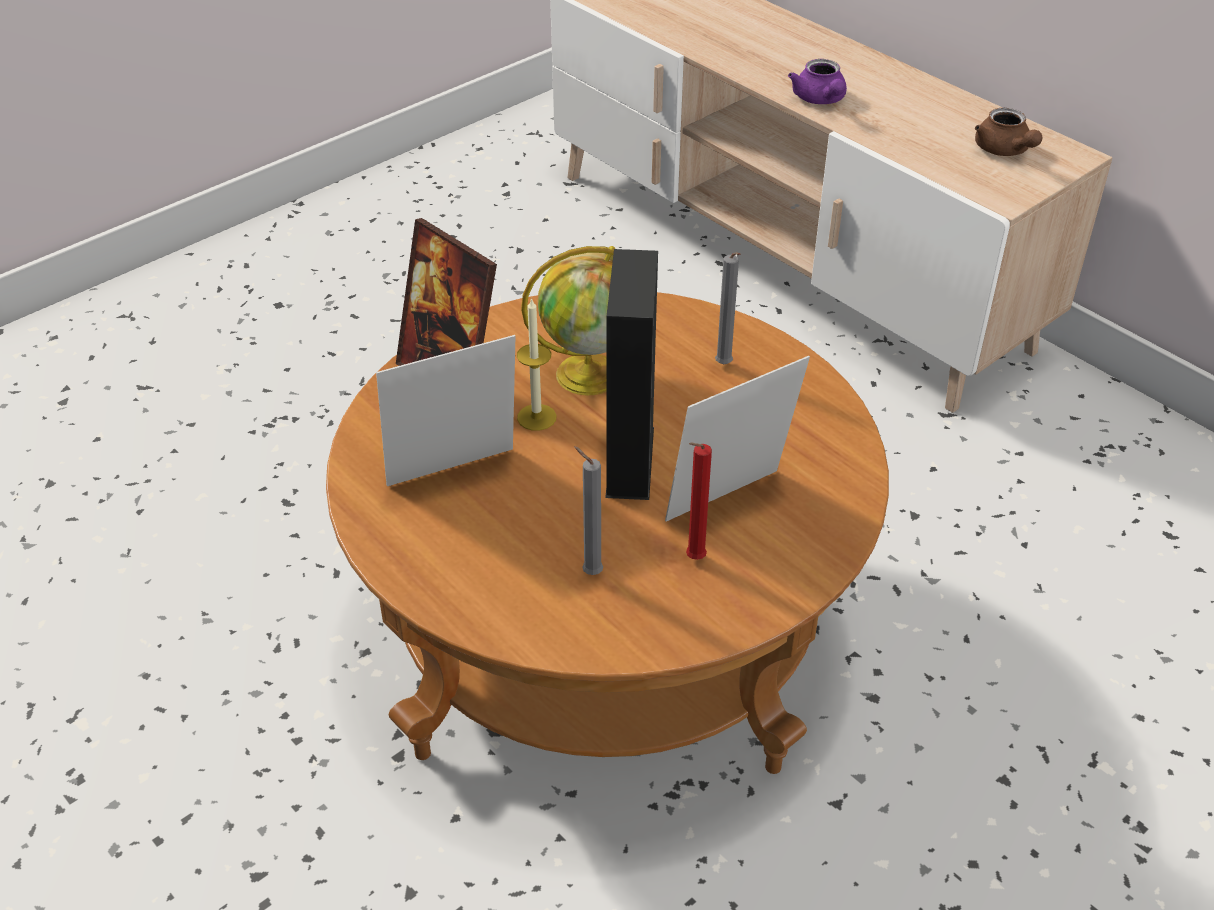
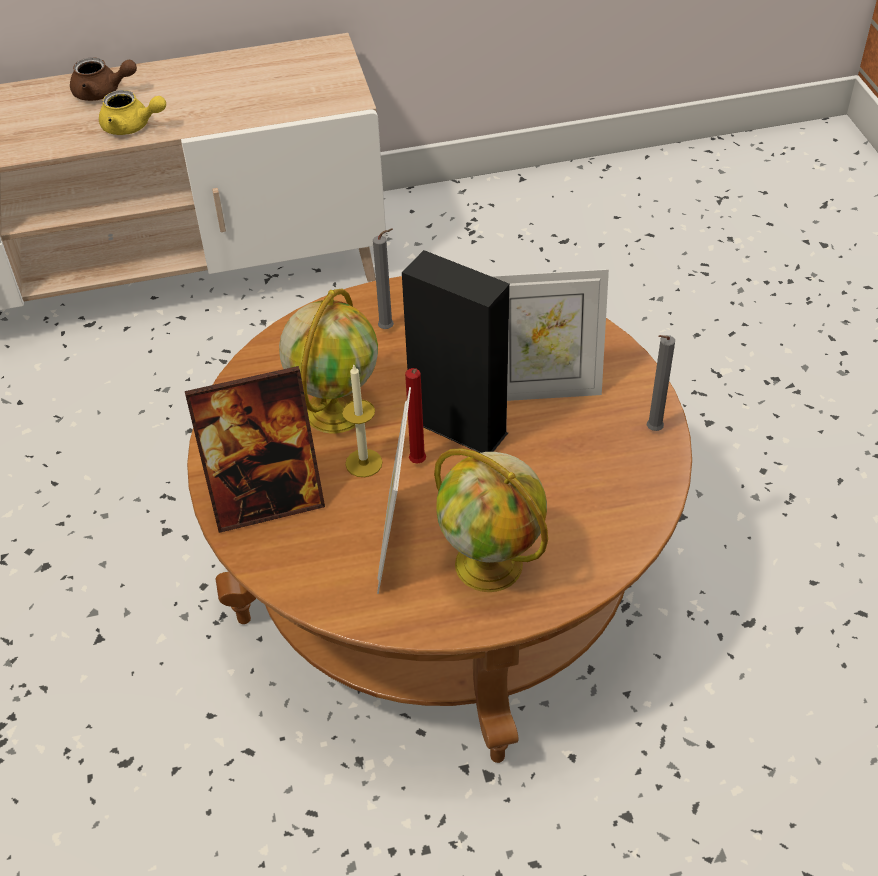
camera: 60 degrees left, 5 degrees up
grey candle [574,446,603,575] -> grey candle moved to [647,335,675,431]
picture frame [665,356,810,522] -> picture frame turned 90 degrees counterclockwise [491,269,609,401]
red candle [686,442,712,560] -> red candle moved to [405,368,426,463]
purple teapot [788,59,847,104] -> yellow teapot [99,90,166,135]
brown teapot [975,108,1043,156] -> brown teapot moved to [70,57,137,101]
none -> globe [434,448,548,592]

